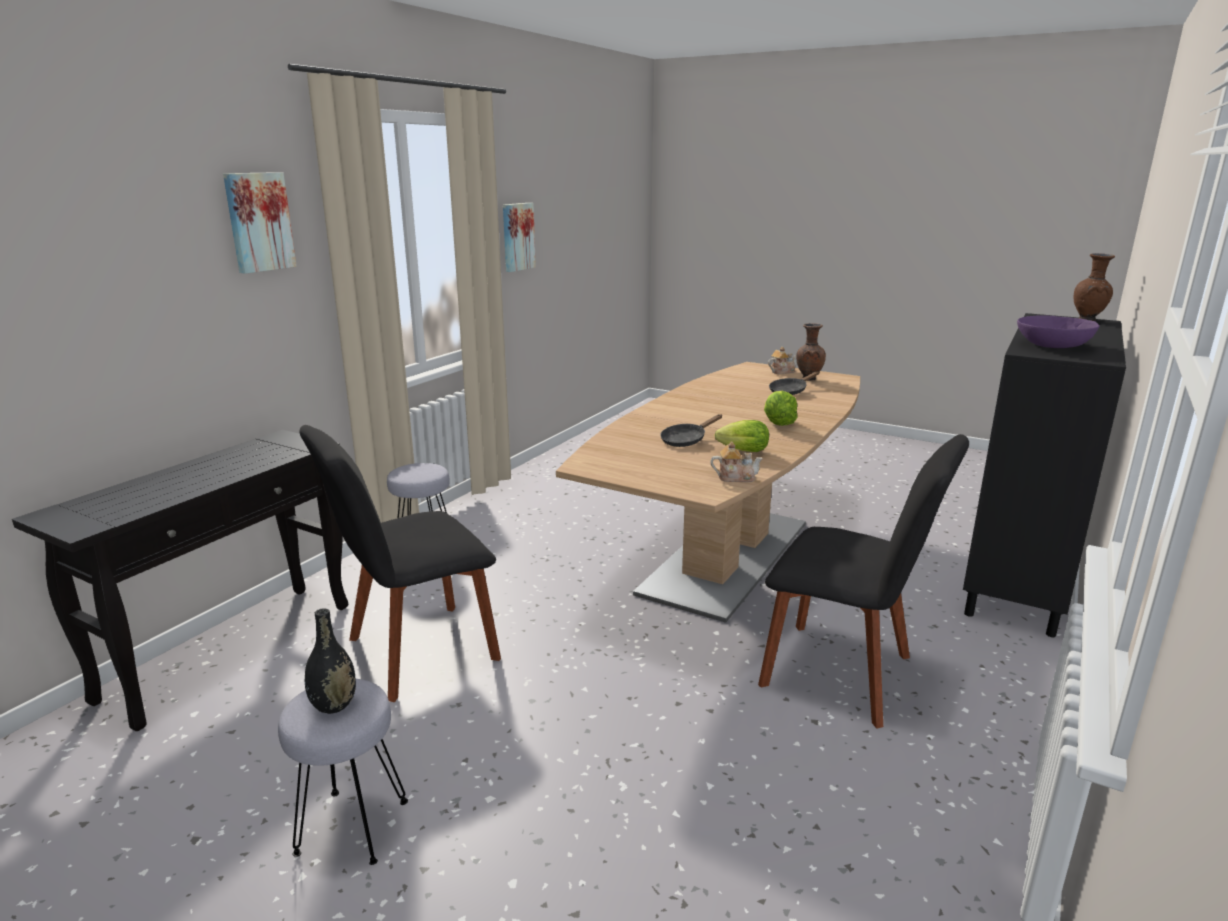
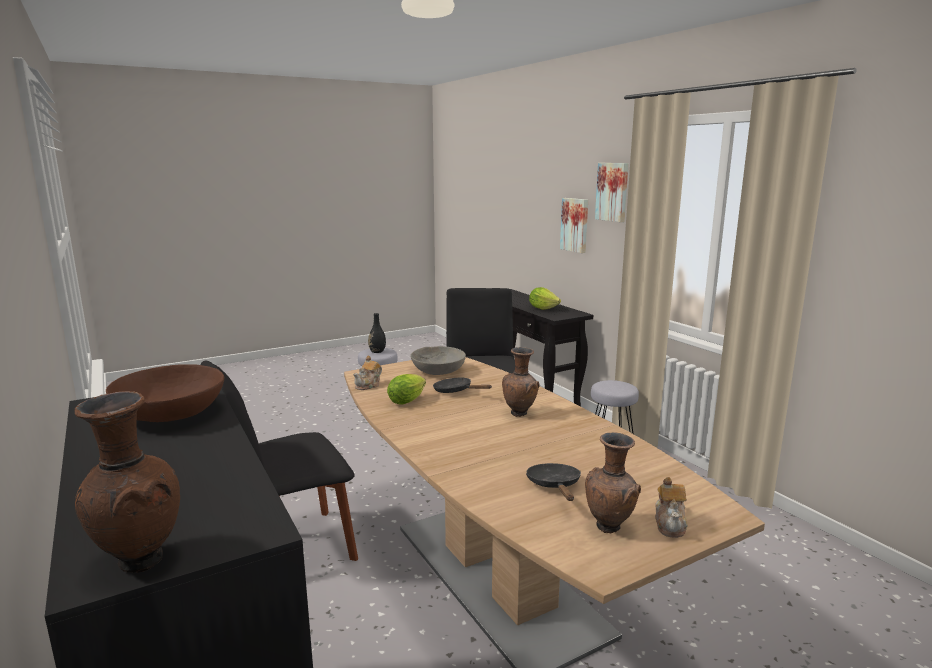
camera: 120 degrees right, 5 degrees down
picture [503,203,536,272] -> picture moved to [560,198,588,253]
black frying pan [660,414,722,447] -> black frying pan turned 45 degrees counterclockwise [433,377,492,393]
lettuce [764,391,797,426] -> lettuce moved to [529,287,561,310]
purple bowl [1017,315,1099,348] -> brown bowl [106,364,224,422]
none -> grey bowl [410,346,466,375]
none -> brown vase [502,347,539,417]

